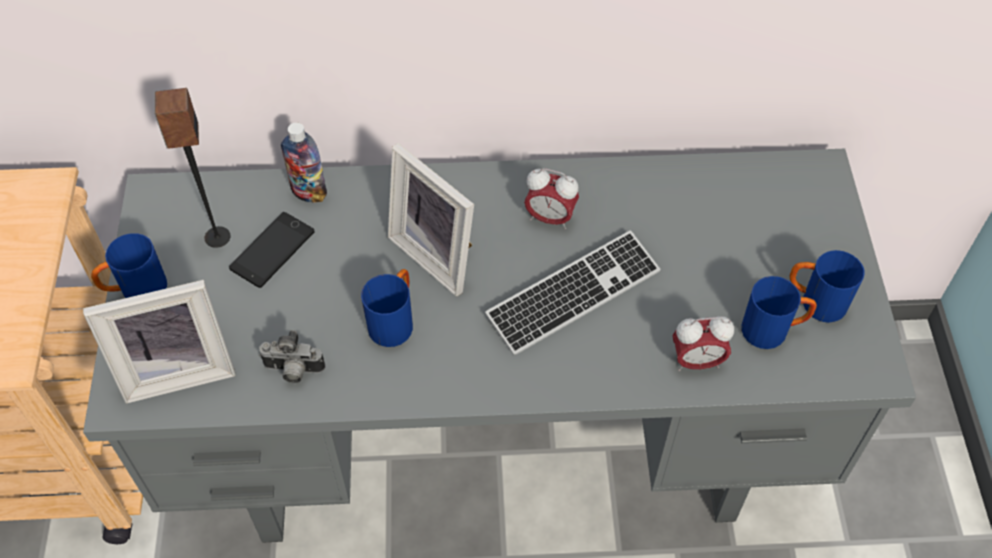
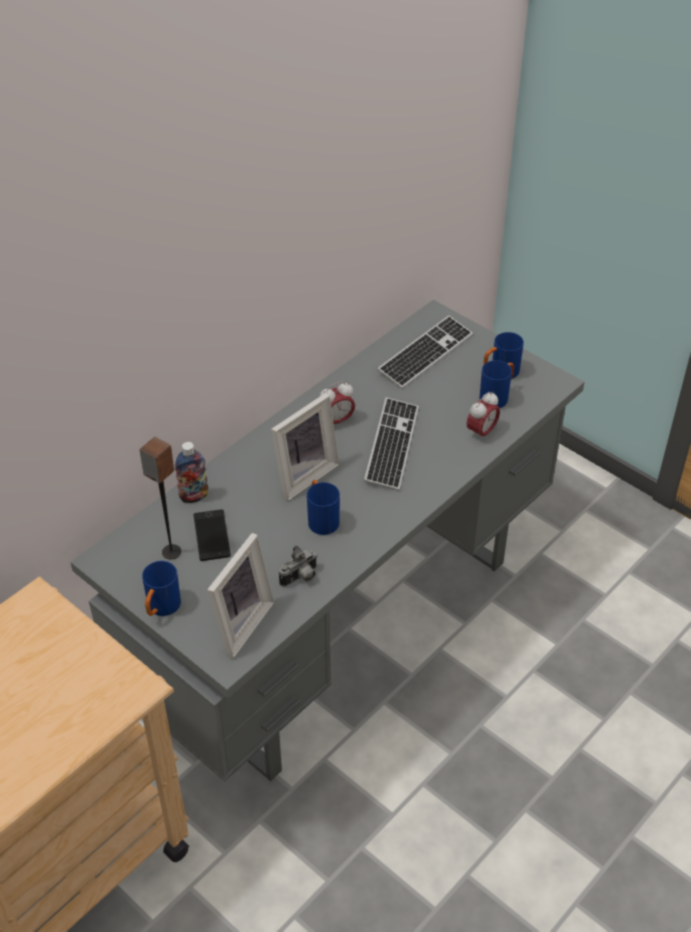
camera: 45 degrees left, 10 degrees down
picture frame [388,143,474,296] -> picture frame turned 45 degrees counterclockwise [271,393,339,501]
none -> keyboard [377,316,473,389]

